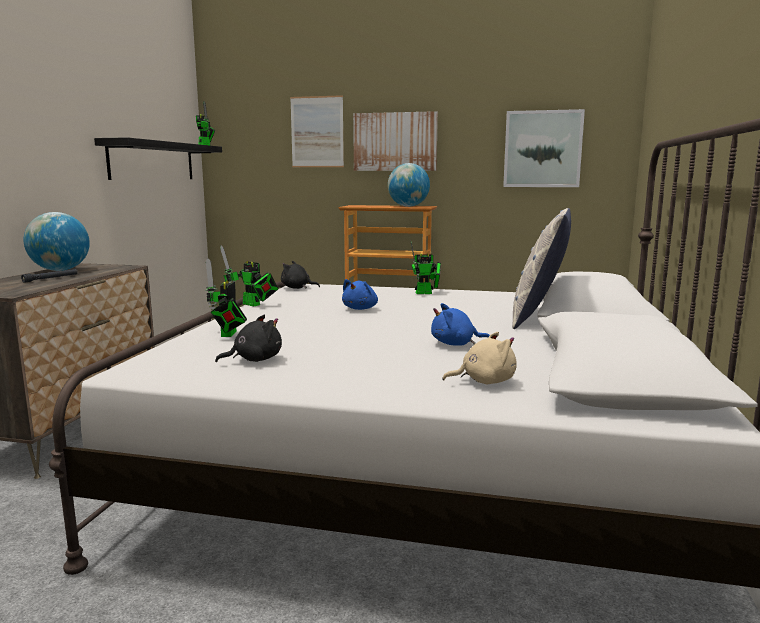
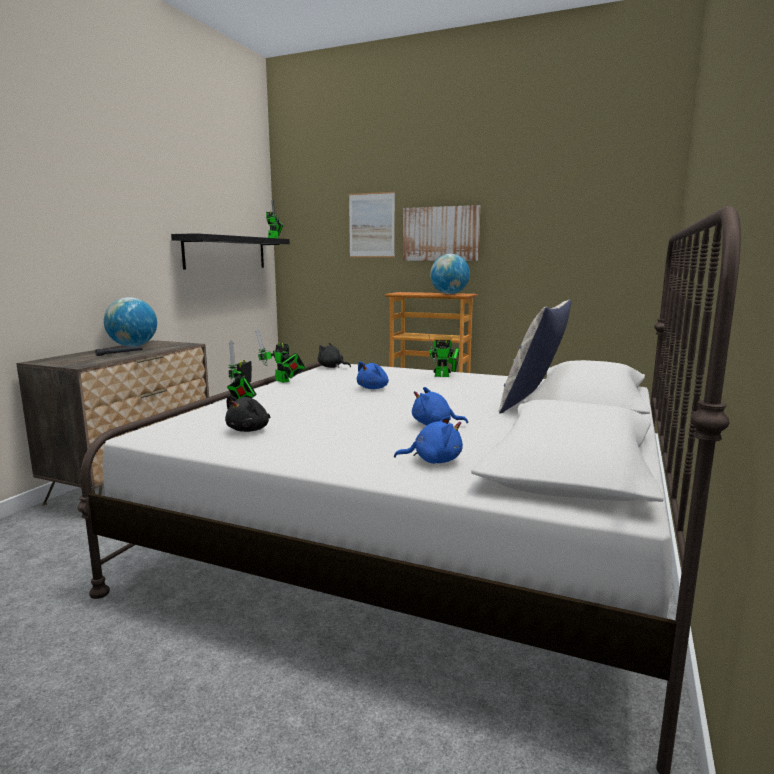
camera: 10 degrees right, 0 degrees up
black plush toy [215,315,282,362] -> black plush toy turned 135 degrees clockwise [225,395,270,432]
beige plush toy [442,332,517,384] -> blue plush toy [394,416,463,464]
picture [503,109,585,187] -> none

